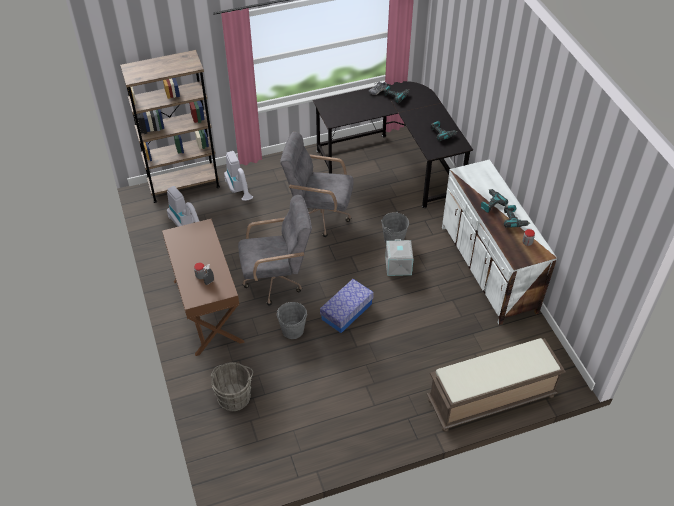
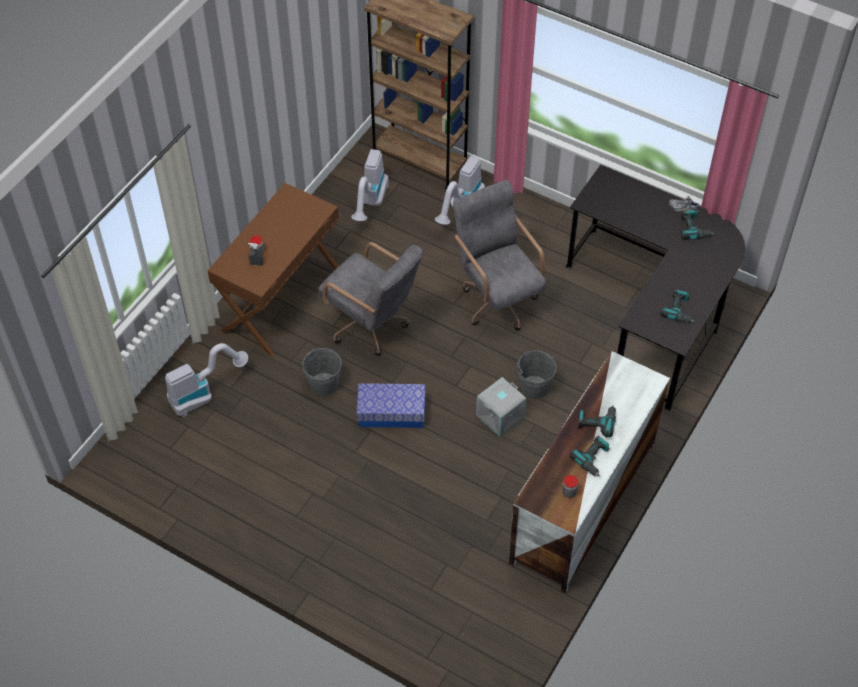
camera: 50 degrees right, 5 degrees up
grey bucket [211,362,253,411] -> vacuum cleaner [165,343,248,417]
brown bench [427,338,566,432] -> none

